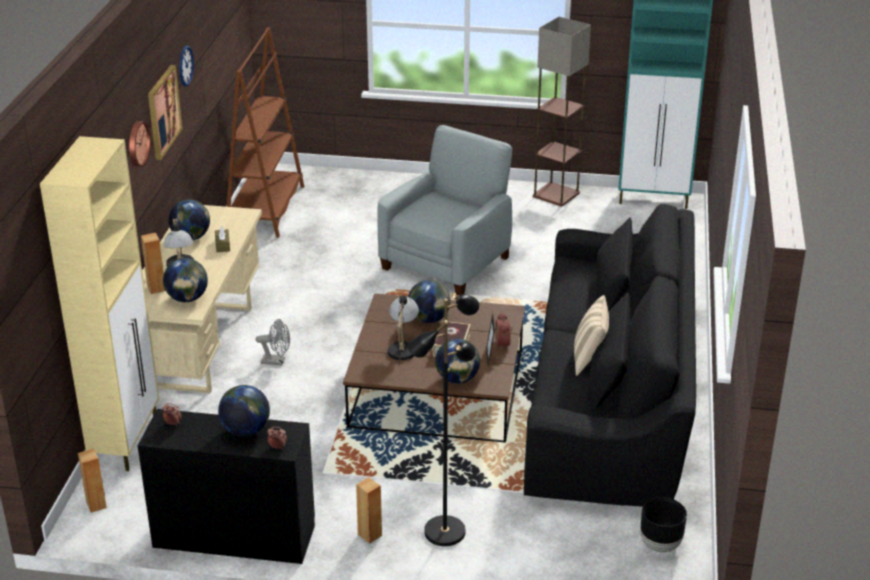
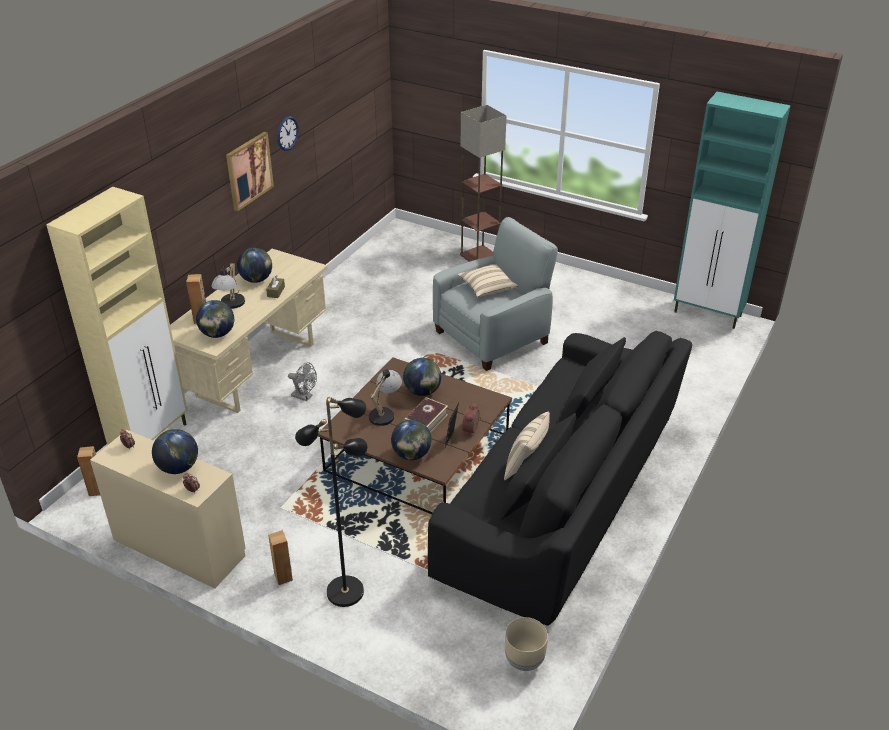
camera: 20 degrees right, 5 degrees up
wall clock [129,121,151,167] -> none
black desk [138,409,315,564] -> beige desk [90,430,246,588]
brown bookcase [227,27,304,238] -> none
floor lamp [533,17,591,206] -> floor lamp moved to [460,105,507,262]
black planter [640,497,687,552] -> beige planter [505,617,548,671]
none -> beige pillow [457,264,518,297]

